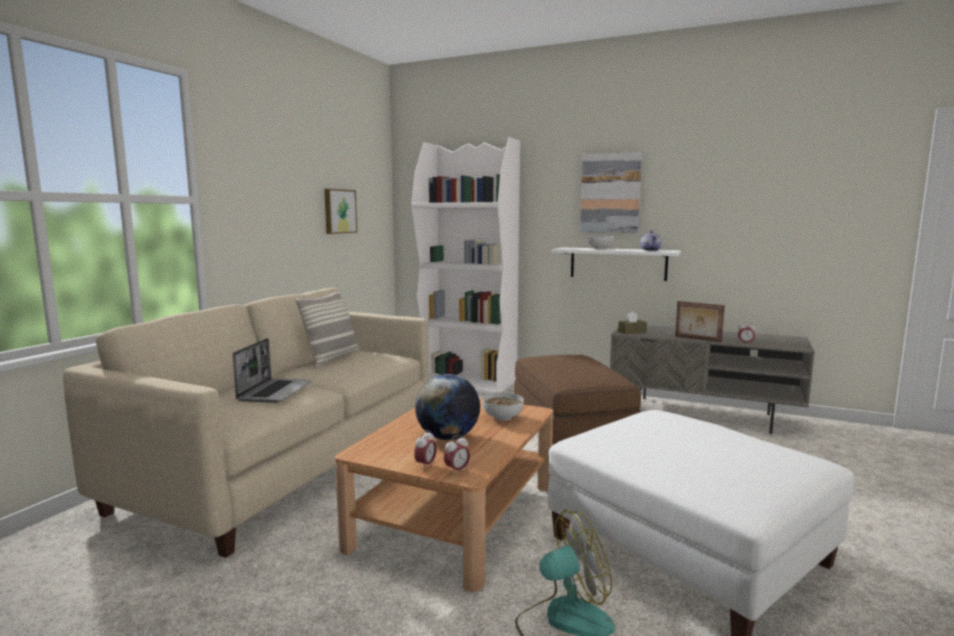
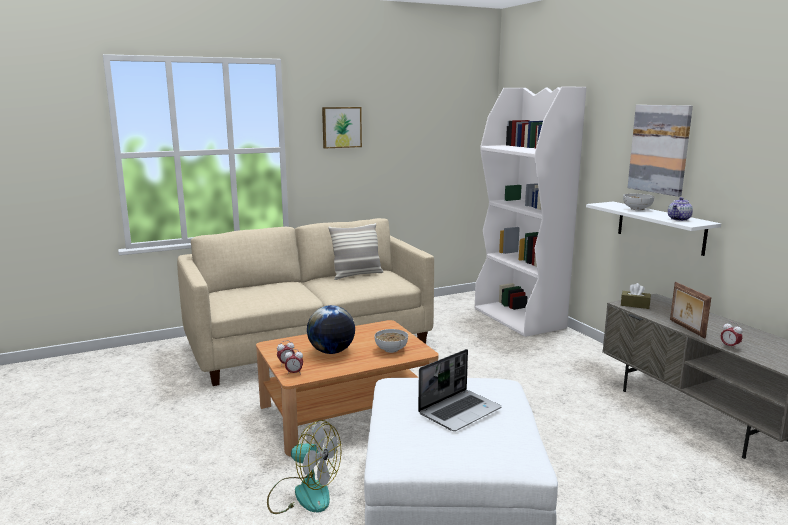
camera: 40 degrees right, 5 degrees up
laptop [233,338,311,403] -> laptop moved to [418,349,502,431]
picture [324,189,357,234] -> picture moved to [322,107,362,149]
brown ottoman [514,355,641,445] -> none

